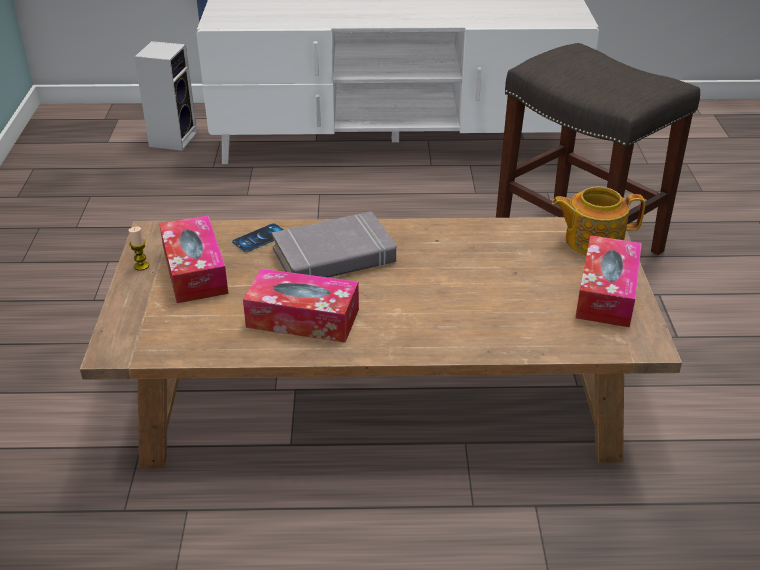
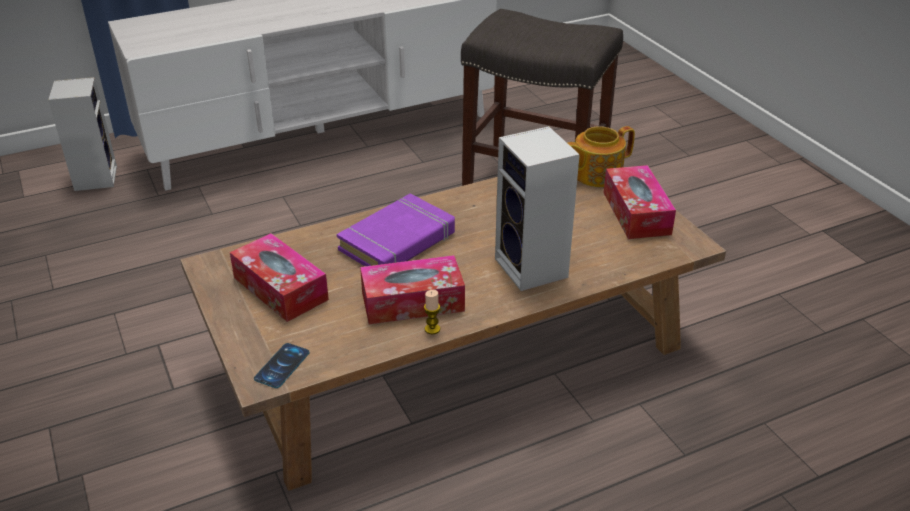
camera: 25 degrees left, 0 degrees up
candle [129,227,149,271] -> candle moved to [424,290,440,334]
phone [232,223,284,252] -> phone moved to [254,343,310,388]
grey book [272,211,396,278] -> purple book [337,193,455,266]
none -> speaker [495,126,580,291]

